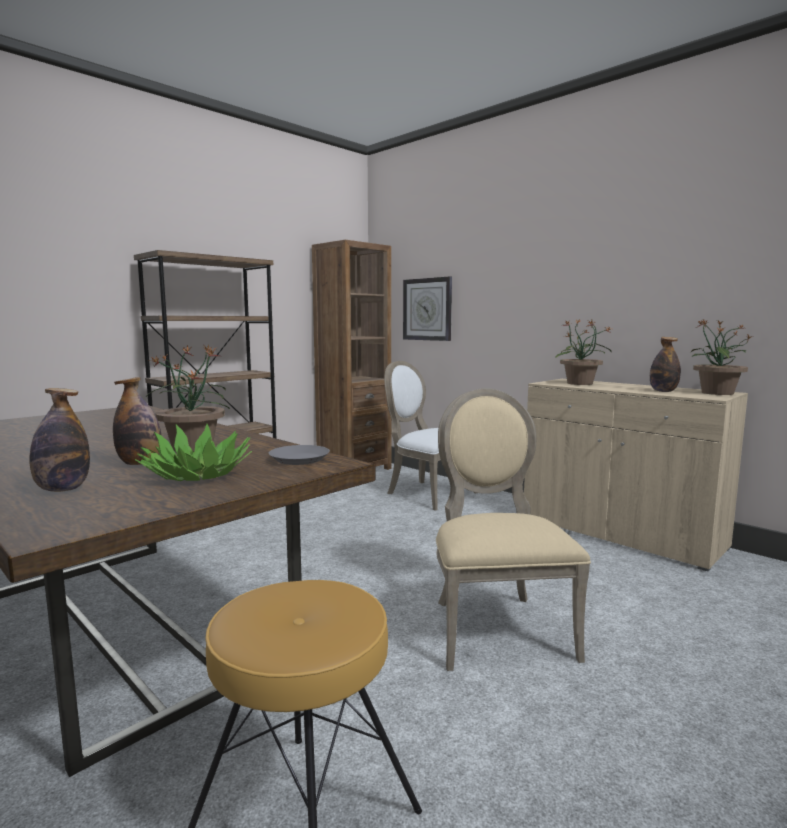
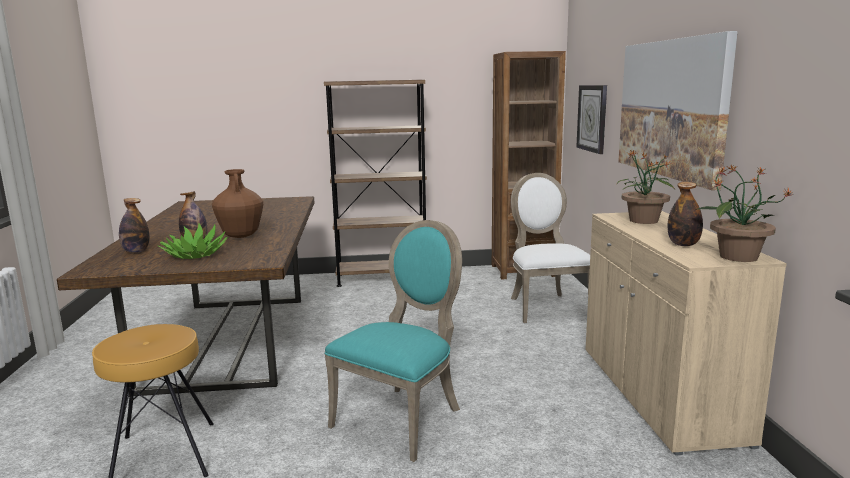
camera: 40 degrees right, 5 degrees up
potted plant [145,344,230,452] -> brown vase [212,169,263,238]
grey plate [269,445,330,465] -> none
beige chair [436,388,591,671] -> turquoise chair [324,220,462,462]
none -> picture [618,31,738,190]

